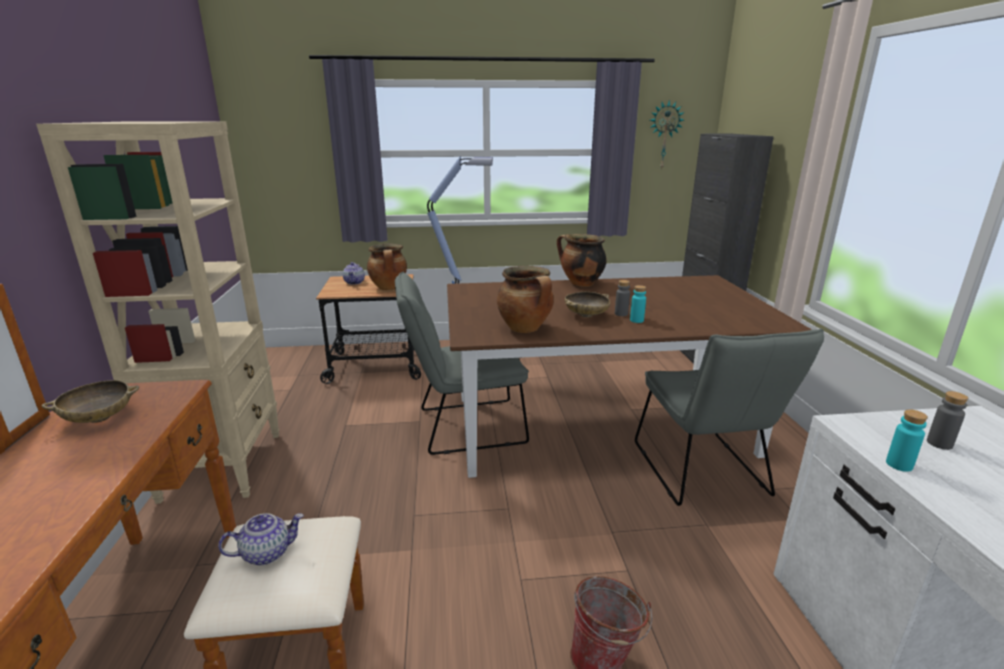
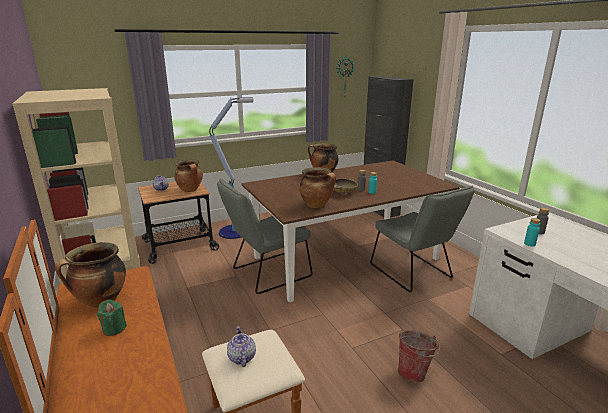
camera: 20 degrees left, 0 degrees up
beige bowl [42,380,139,423] -> cooking pot [55,242,126,308]
teapot [218,513,304,565] -> teapot turned 60 degrees counterclockwise [227,326,256,367]
none -> green candle [97,300,127,336]

